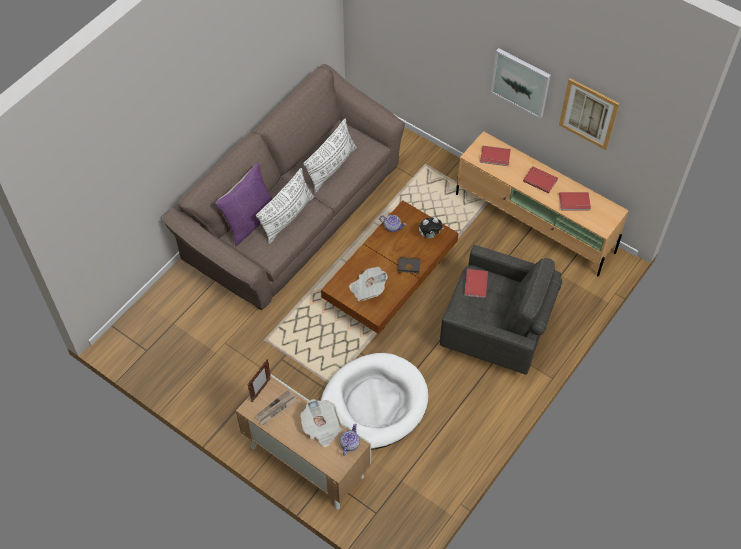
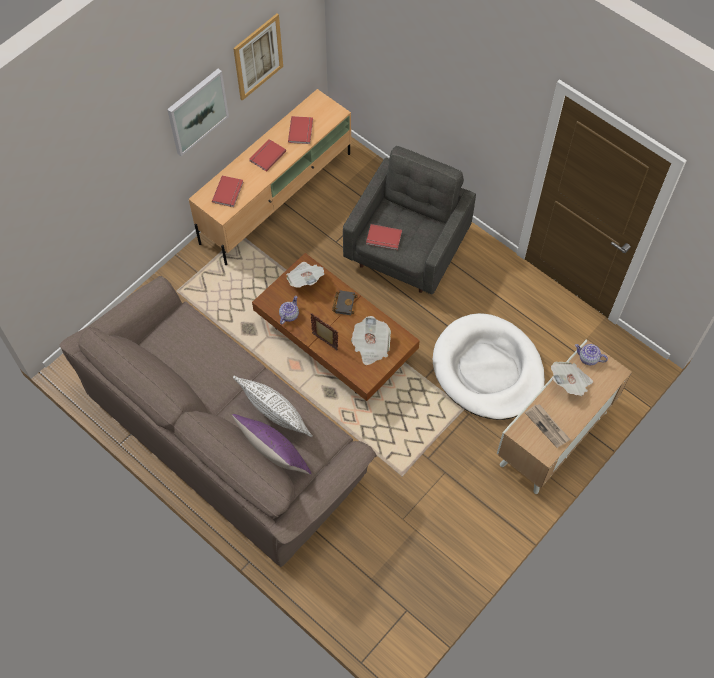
camera: 85 degrees left, 5 degrees up
picture frame [248,359,271,402] -> picture frame moved to [311,314,338,350]
white pillow [303,119,357,193] -> none
plush toy [419,217,444,239] -> newspaper [286,262,325,288]

